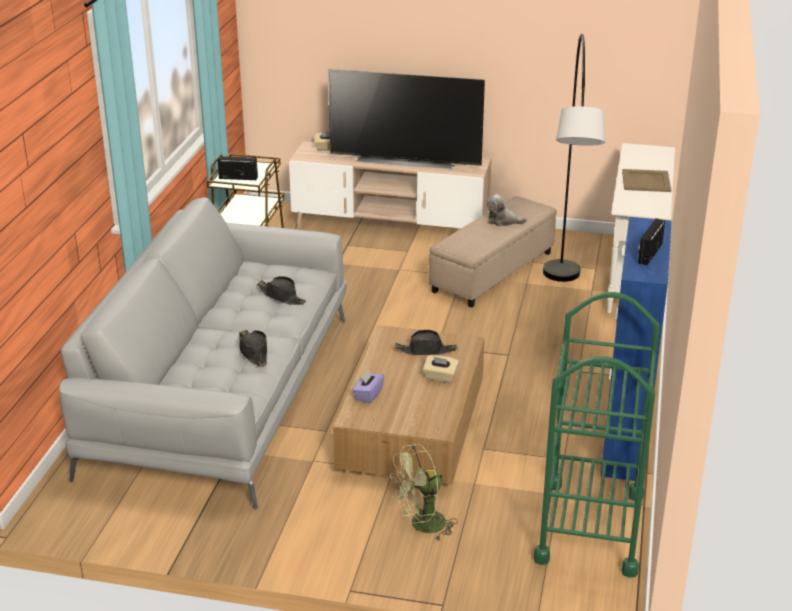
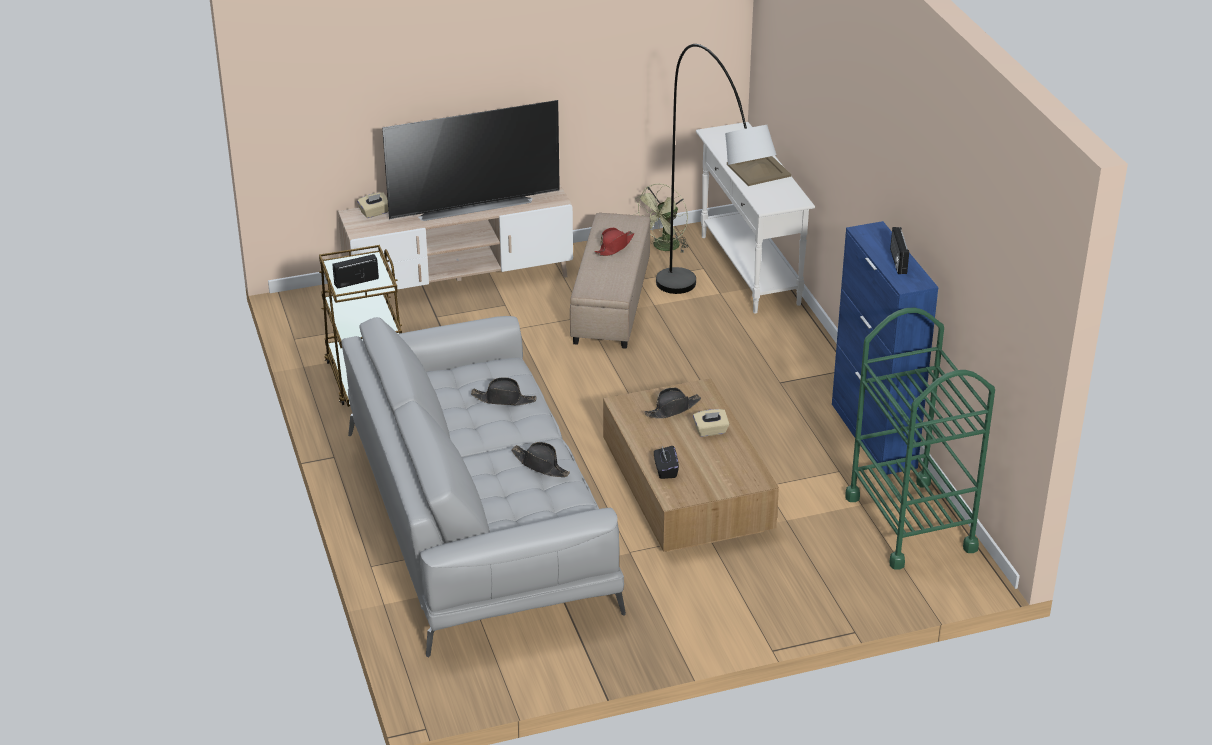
camera: 30 degrees left, 5 degrees up
purple tissue box [353,369,384,403] -> black tissue box [654,446,679,479]
green fan [390,444,457,541] -> green fan moved to [633,184,689,253]
plush toy [486,194,527,226] -> red hat [595,228,634,256]

